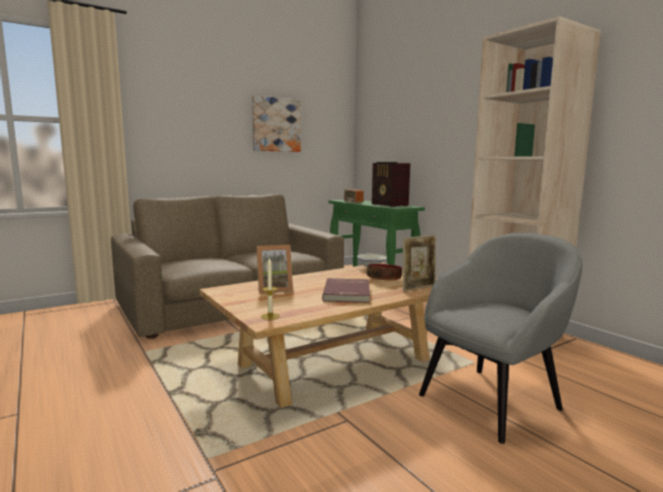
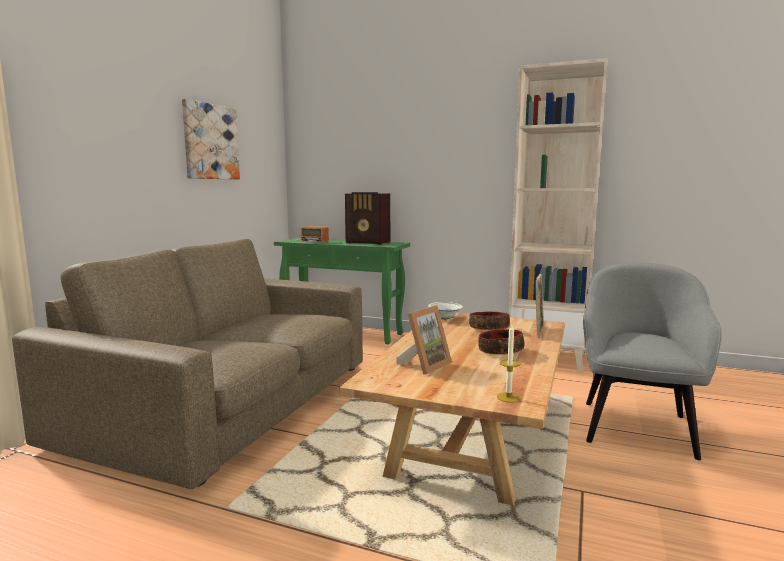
camera: 35 degrees left, 0 degrees up
red book [322,278,370,303] -> bowl [478,329,524,355]

